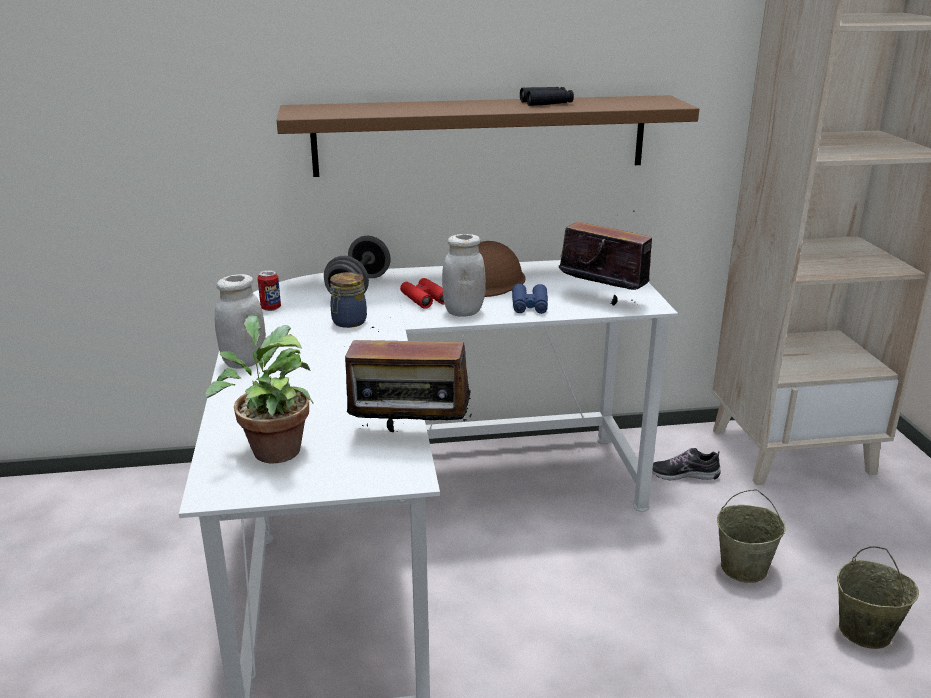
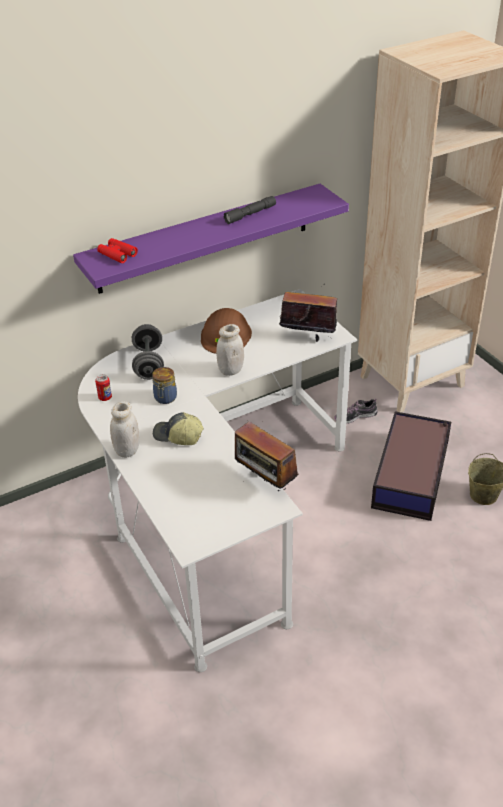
camera: 20 degrees left, 15 degrees up
potted plant [205,316,313,464] -> none
brown shelf [277,95,699,177] -> purple shelf [73,184,349,294]
radio [345,317,472,442] -> radio turned 60 degrees clockwise [235,421,298,492]
red binoculars [400,278,444,309] -> red binoculars moved to [97,238,138,263]
blue binoculars [512,284,548,314] -> none
black binoculars [520,87,574,106] -> grey flashlight [223,196,276,224]
beige bucket [717,489,785,583] -> storage box [371,411,451,521]
none -> cap [153,412,204,445]

